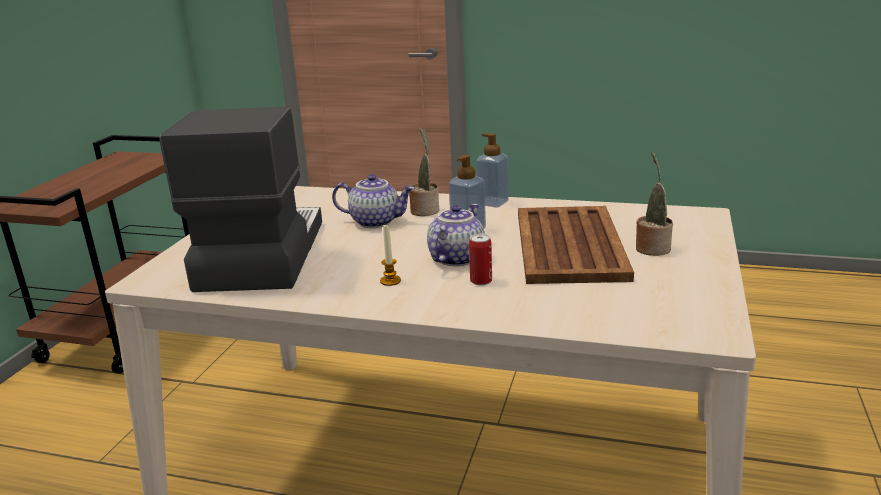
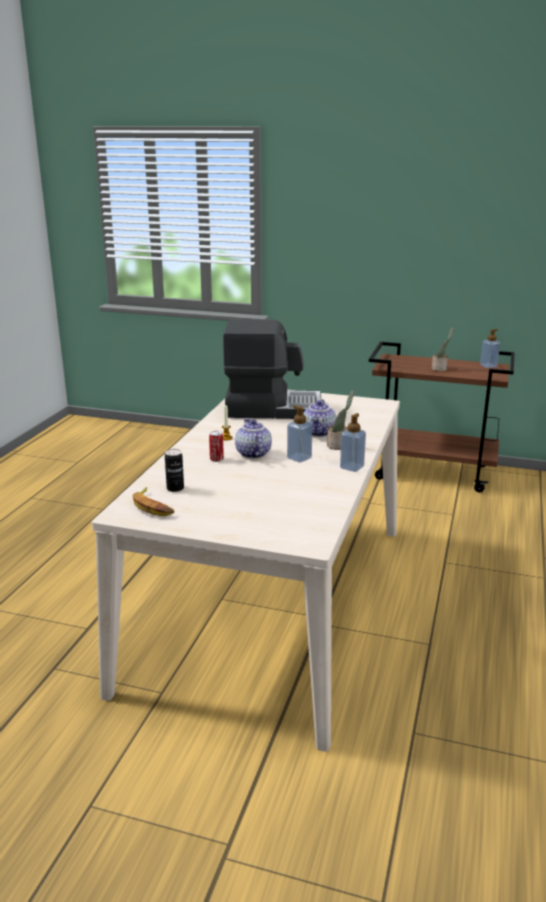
camera: 90 degrees right, 0 degrees up
teapot [427,204,485,266] -> teapot turned 135 degrees counterclockwise [235,418,272,459]
brown tray [518,206,634,284] -> none
potted plant [636,152,673,256] -> potted plant moved to [432,327,454,371]
none -> banana [133,487,174,516]
none -> can [165,449,184,492]
none -> soap dispenser [480,329,500,368]

